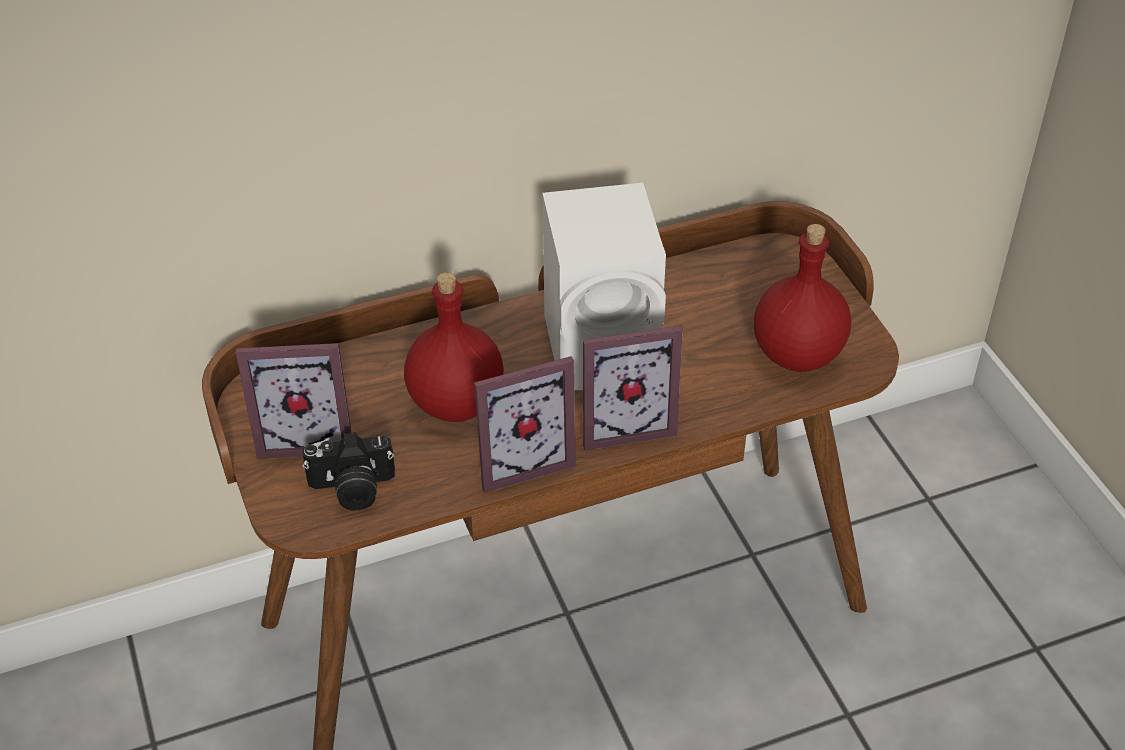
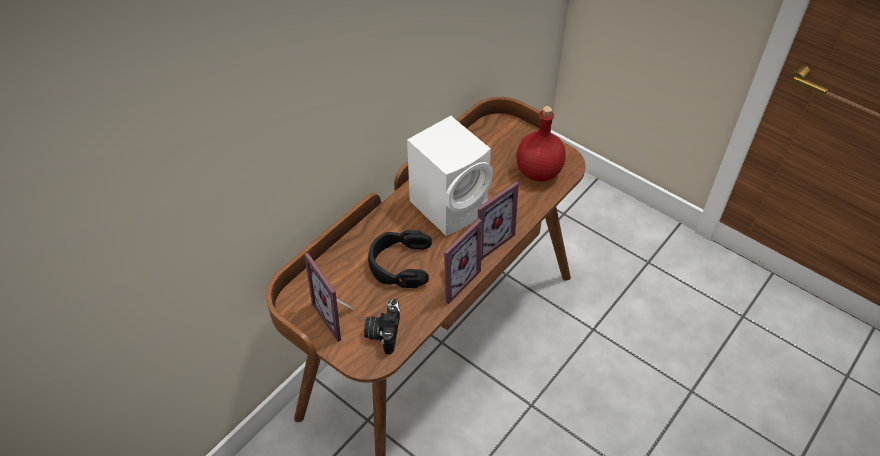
camera: 30 degrees left, 5 degrees up
picture frame [236,343,352,459] -> picture frame turned 90 degrees clockwise [304,253,354,342]
camera [302,432,395,511] -> camera turned 135 degrees clockwise [364,299,400,354]
red bottle [404,272,504,422] -> black headphones [368,230,432,288]

